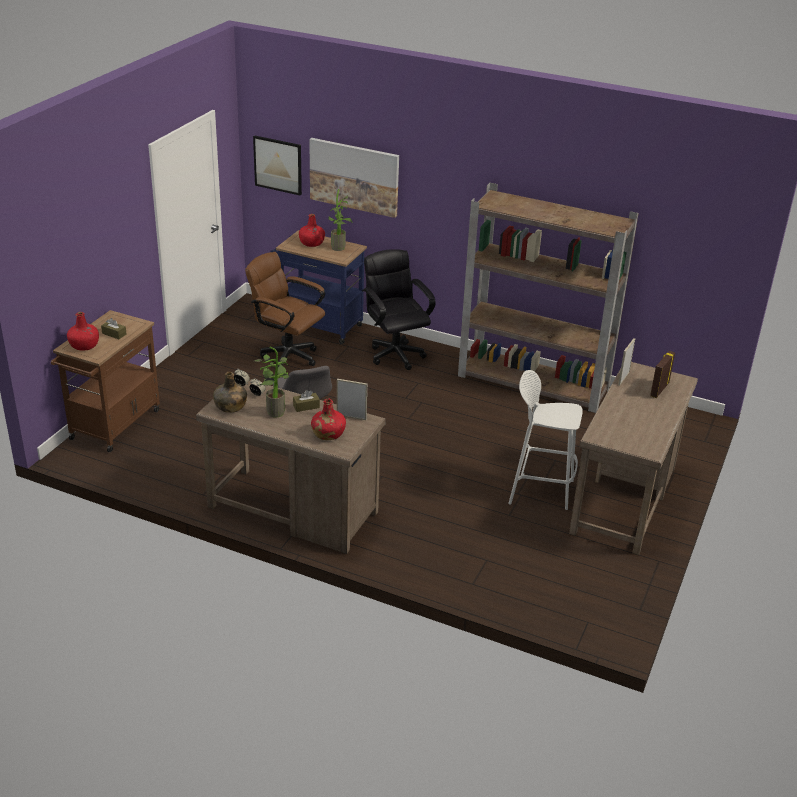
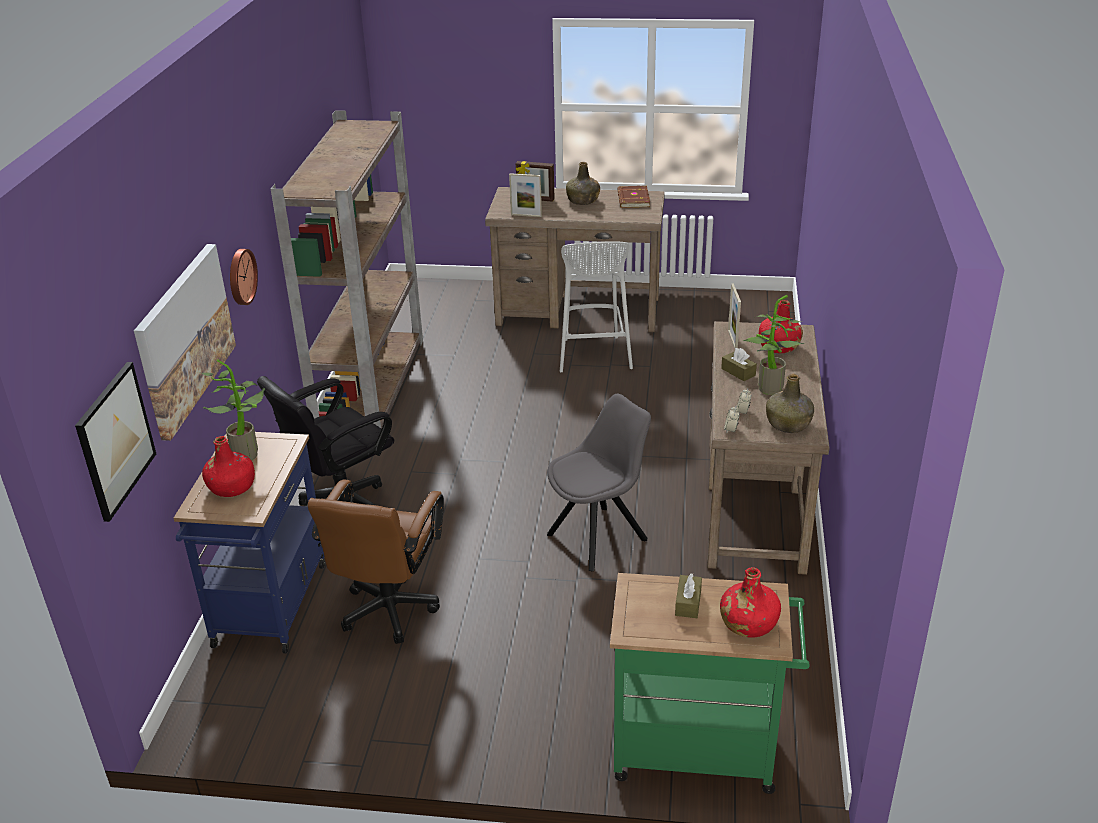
camera: 105 degrees left, 0 degrees up
brown cart [51,310,160,453] -> green cart [610,573,810,794]
none -> wall clock [230,249,258,305]
none -> green bottle [566,162,600,205]
none -> brown book [618,186,650,208]

